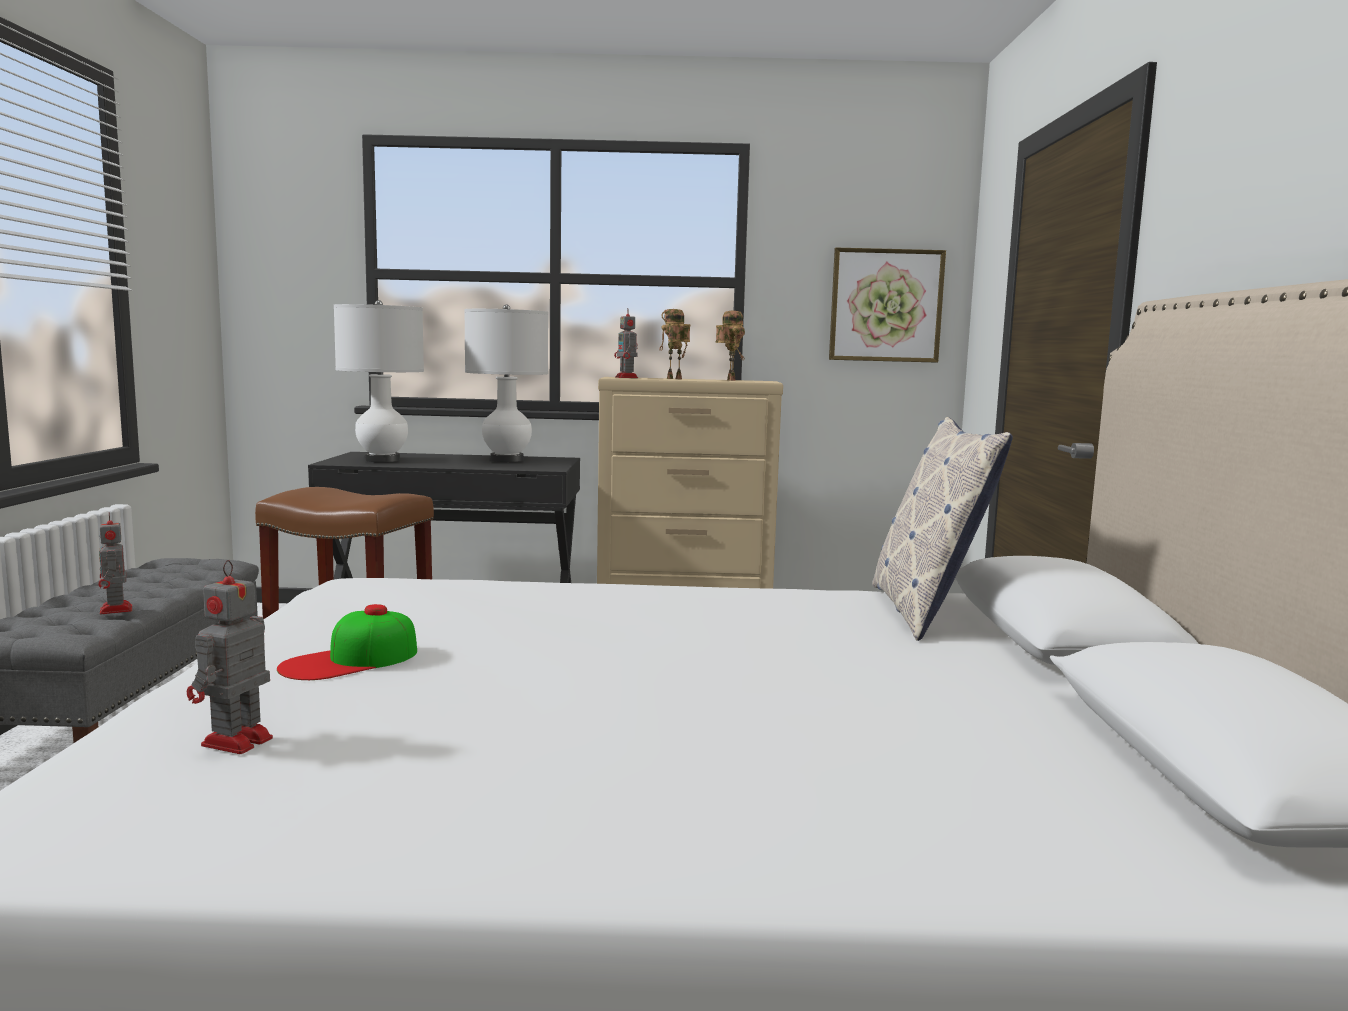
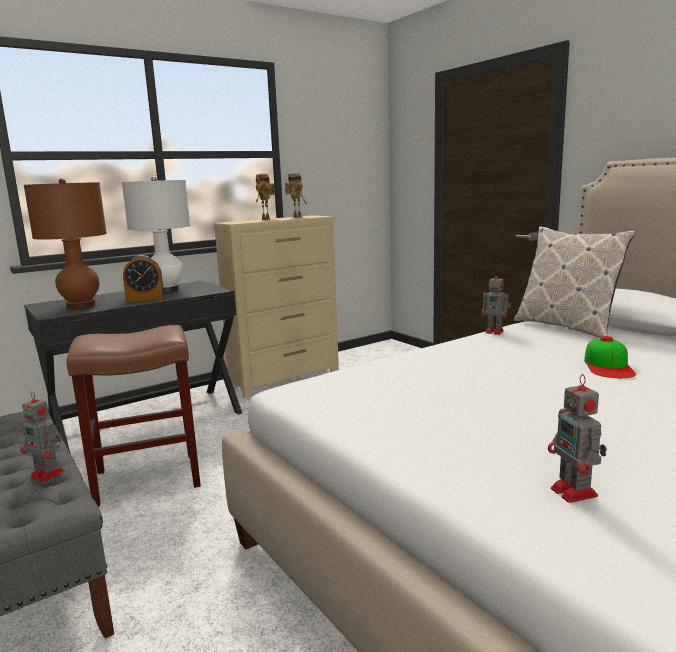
camera: 35 degrees left, 5 degrees up
cap [277,604,417,680] -> cap moved to [584,336,636,378]
white table lamp [334,300,424,462] -> brown table lamp [24,179,107,309]
toy robot [614,308,638,378] -> toy robot moved to [481,272,511,335]
picture [829,248,946,363] -> none
none -> alarm clock [123,255,164,302]

